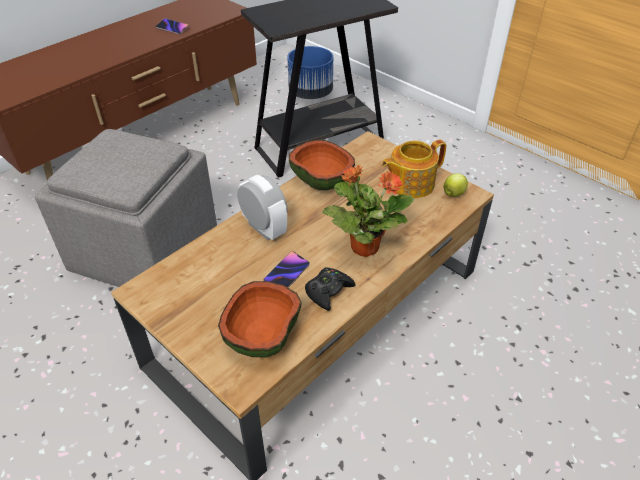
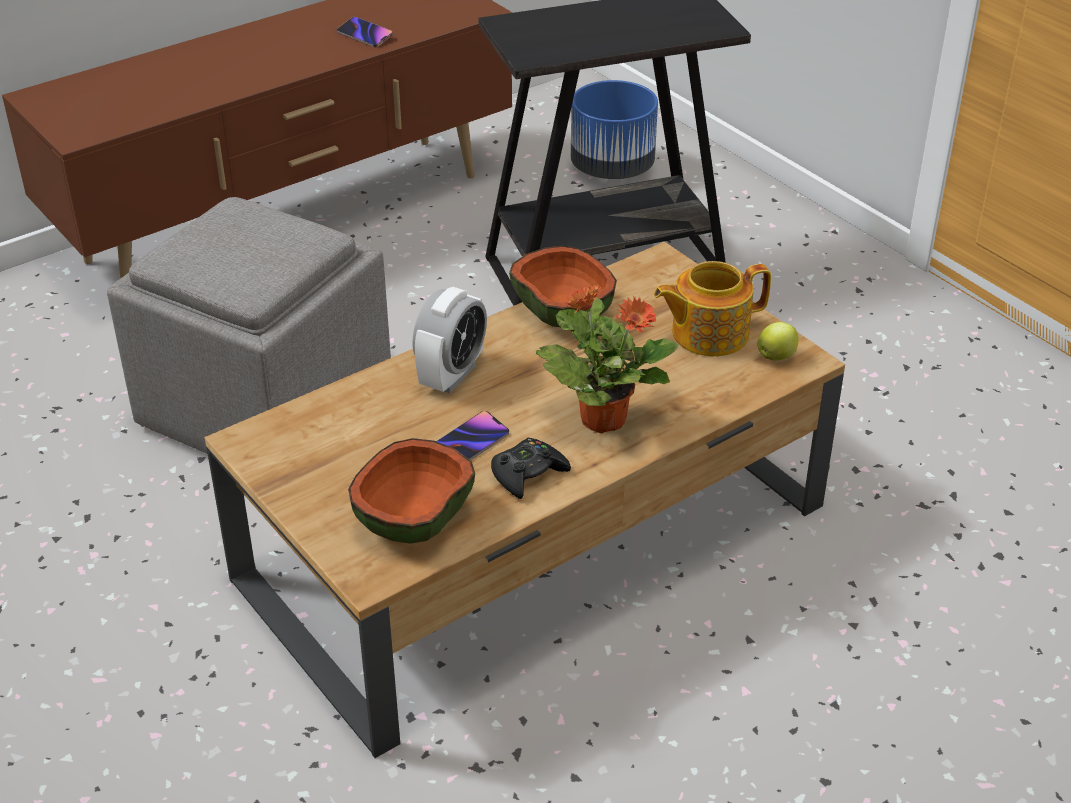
camera: 10 degrees right, 5 degrees down
alarm clock [237,175,288,240] -> alarm clock turned 60 degrees clockwise [412,287,487,393]

